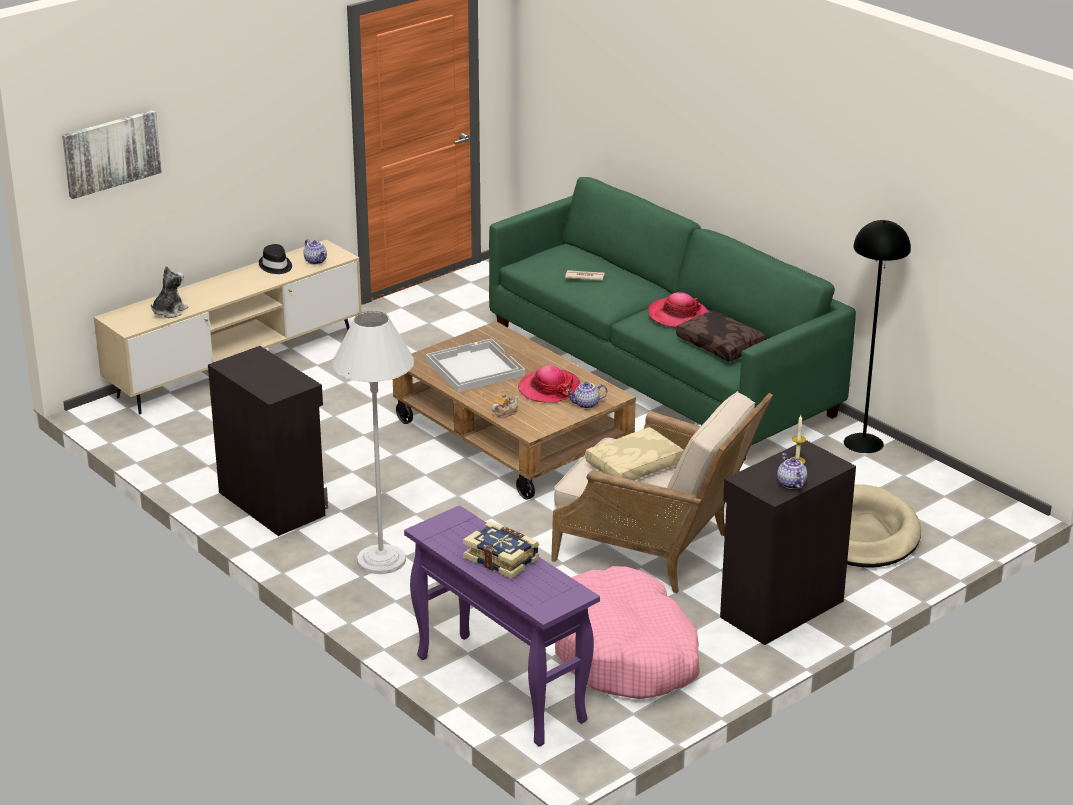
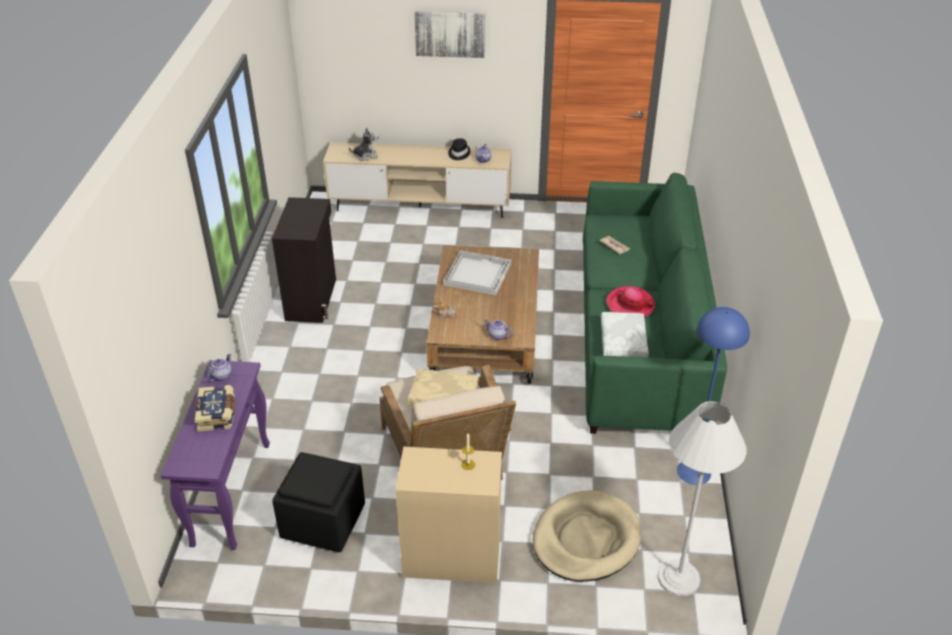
camera: 45 degrees right, 10 degrees up
picture [62,110,162,199] -> picture moved to [414,12,485,58]
white floor lamp [332,311,414,574] -> white floor lamp moved to [657,401,747,596]
hat [518,365,580,403] -> none
pink dog bed [555,566,700,699] -> black ottoman [272,452,365,552]
brown pillow [676,310,767,362] -> white pillow [601,312,649,358]
black cabinet [720,440,856,645] -> beige cabinet [396,447,502,583]
teapot [777,453,807,489] -> teapot moved to [207,353,232,382]
black floor lamp [844,220,911,453] -> blue floor lamp [677,307,750,485]

